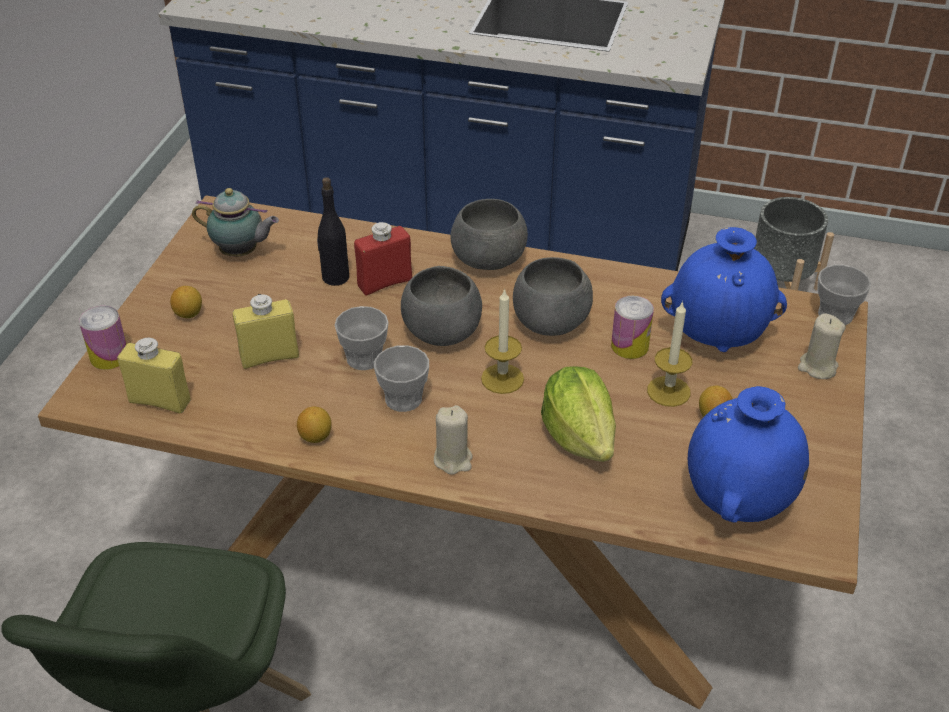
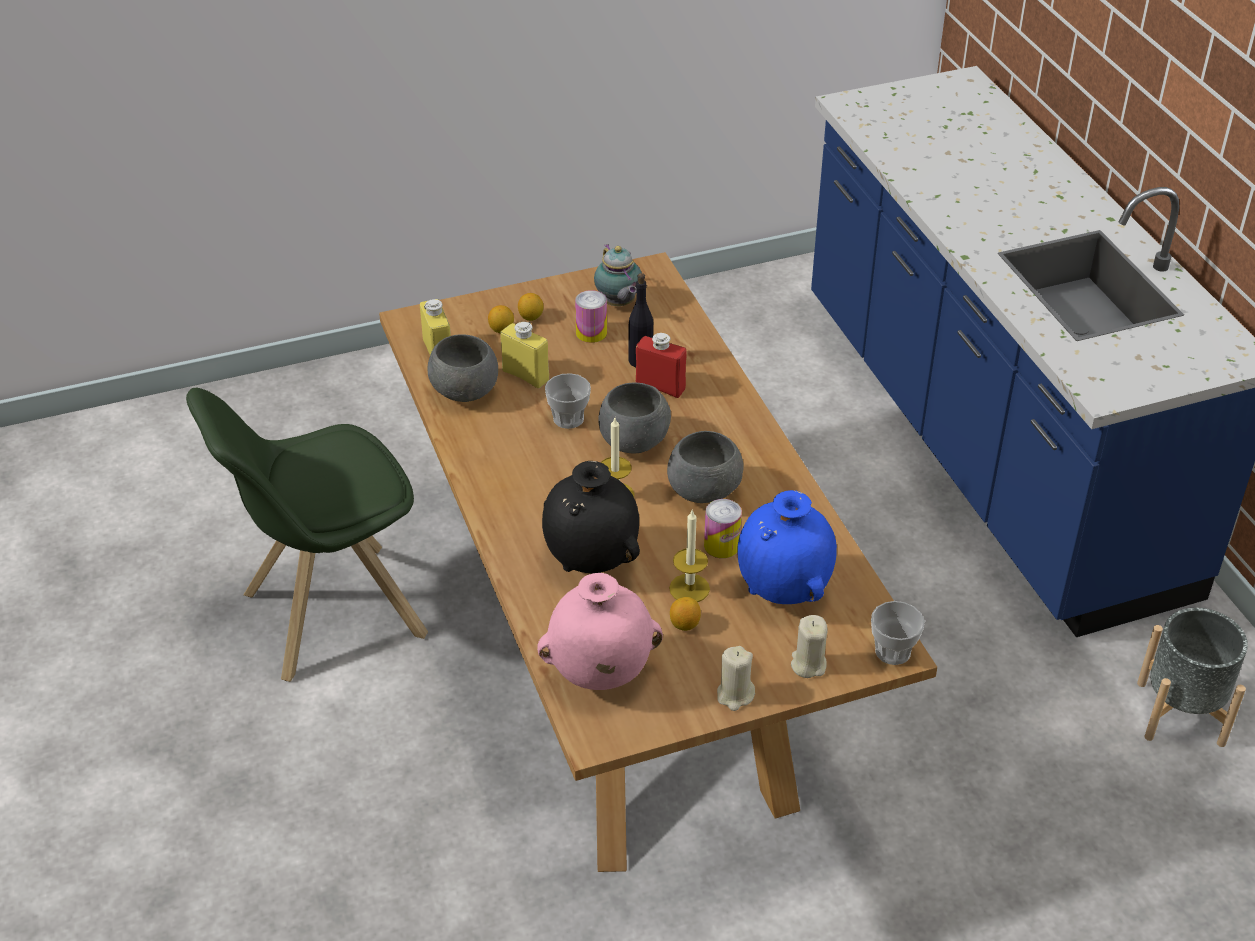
camera: 55 degrees right, 0 degrees up
can [79,306,127,370] -> can moved to [575,290,607,343]
lemon [297,406,332,443] -> lemon moved to [488,305,514,333]
cup [374,345,429,412] -> none
beige candle [434,405,472,475] -> beige candle moved to [717,646,755,711]
grey bowl [450,199,528,270] -> grey bowl moved to [427,334,498,402]
lettuce [541,366,616,462] -> black vase [542,461,640,573]
blue vase [688,386,809,522] -> pink vase [537,573,663,690]

